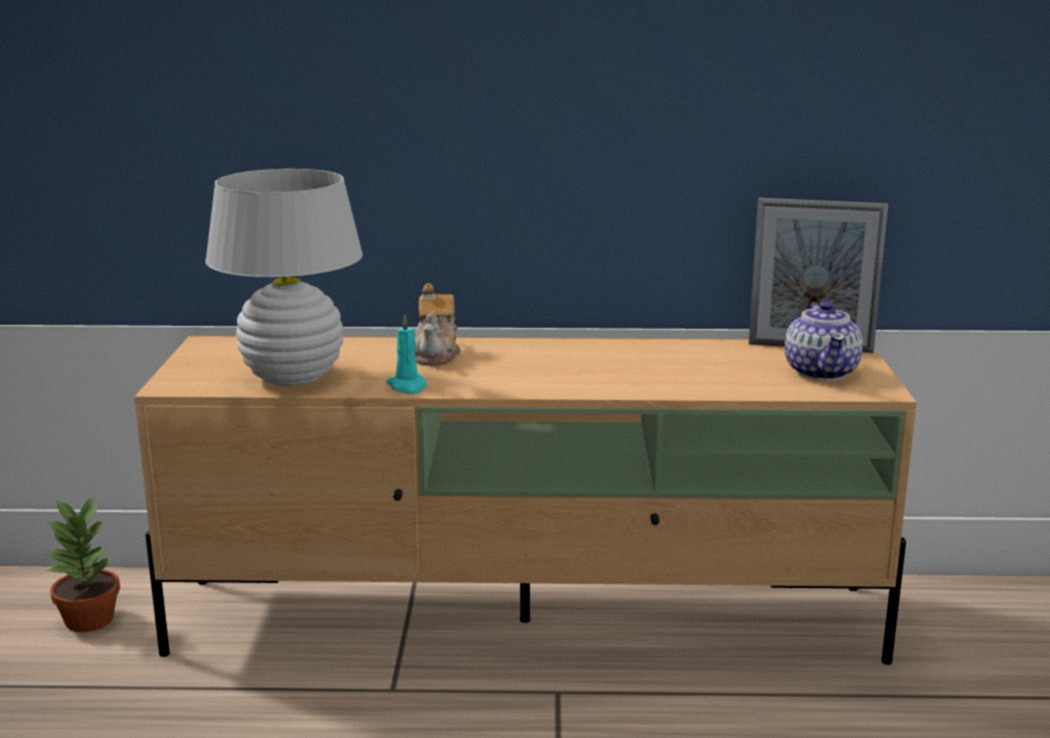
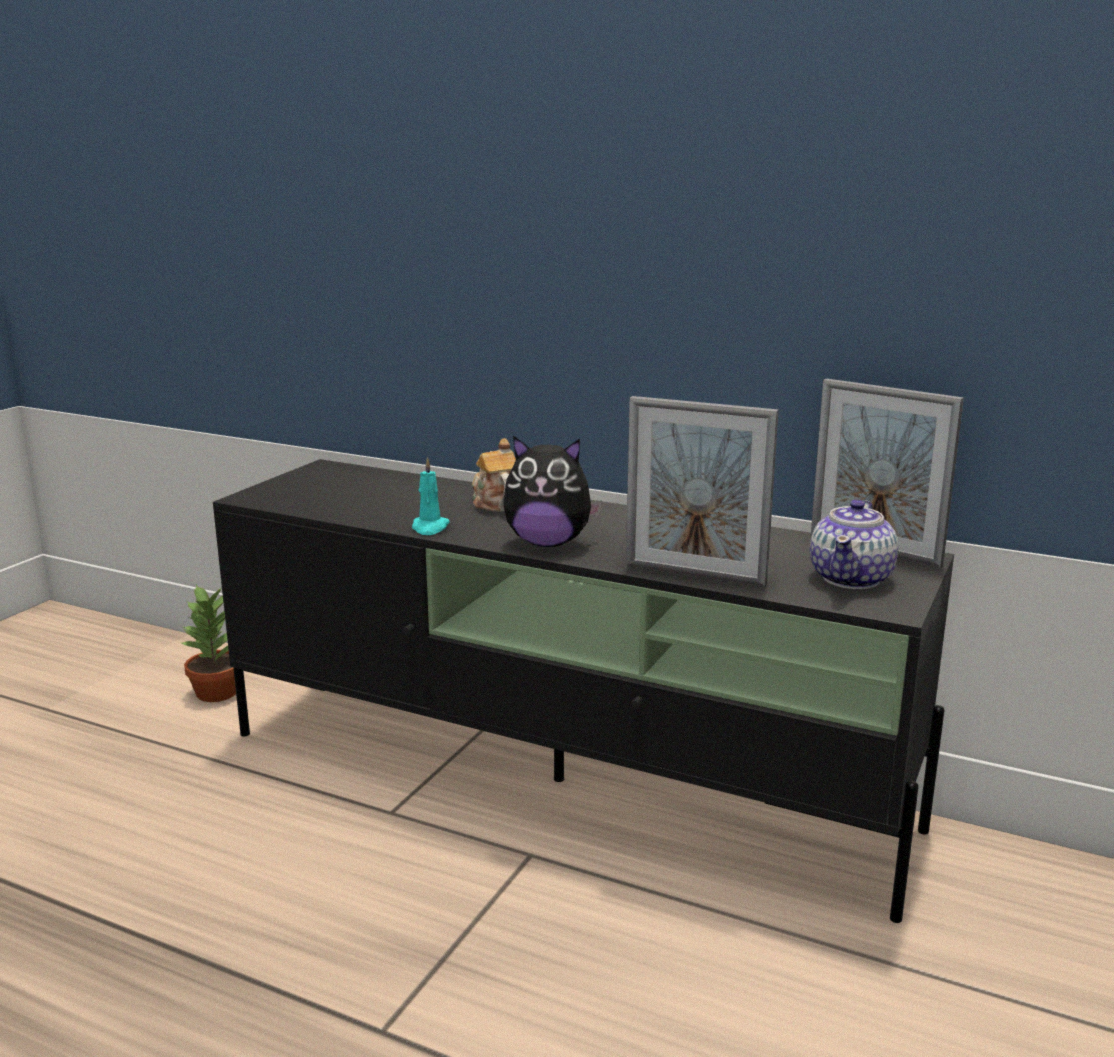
camera: 25 degrees right, 0 degrees up
beige tv stand [134,336,917,665] -> black tv stand [213,459,954,923]
white table lamp [205,169,363,386] -> none
teapot [415,283,461,365] -> teapot turned 135 degrees clockwise [472,438,516,512]
none -> plush toy [503,436,602,547]
none -> picture frame [626,396,779,587]

